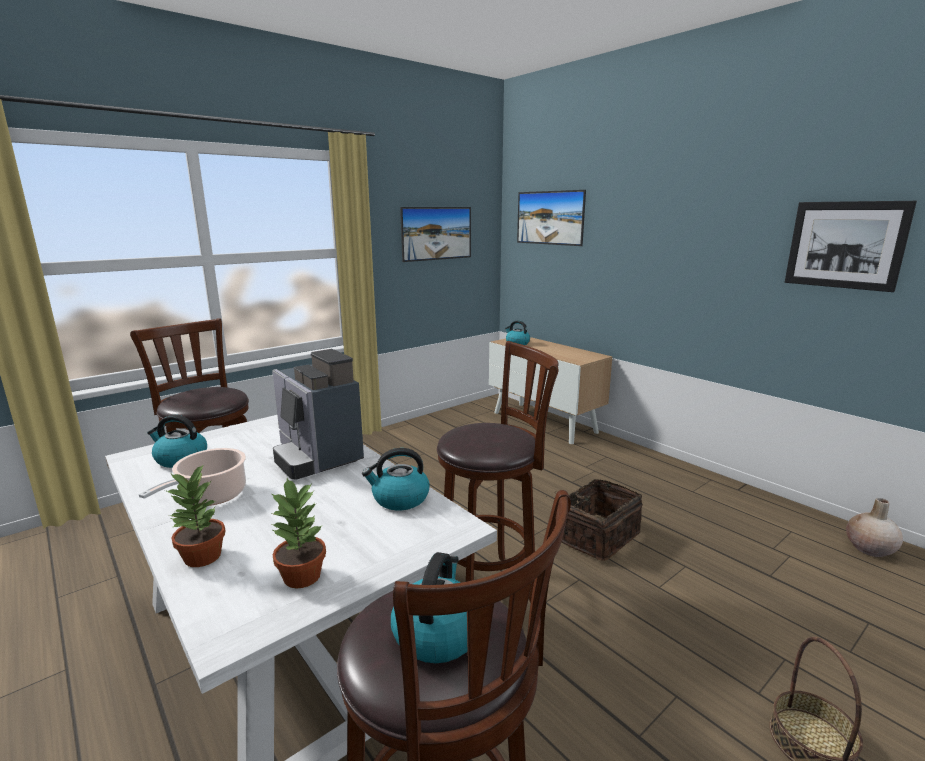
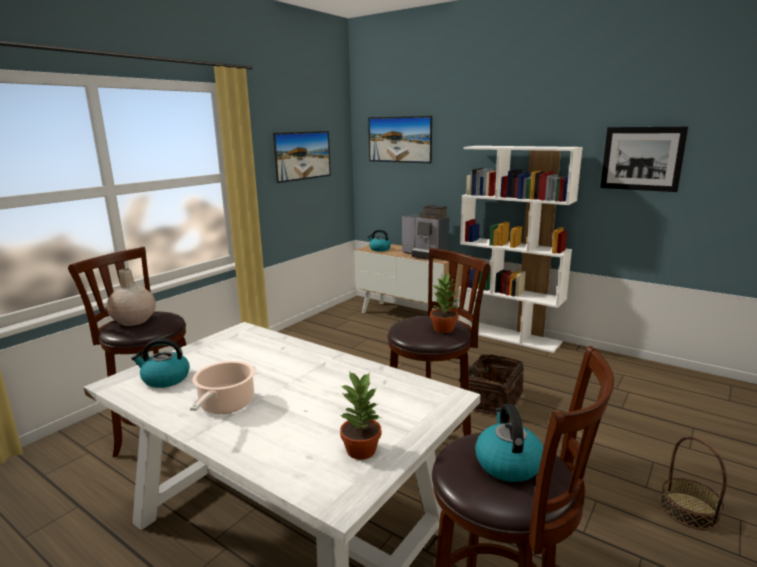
camera: 15 degrees left, 0 degrees up
potted plant [165,464,225,567] -> potted plant moved to [430,272,458,333]
coffee machine [272,349,364,479] -> coffee machine moved to [402,205,449,260]
kettle [362,448,430,510] -> none
beige vase [846,498,903,557] -> beige vase moved to [107,268,156,326]
none -> white bookcase [458,146,583,353]

